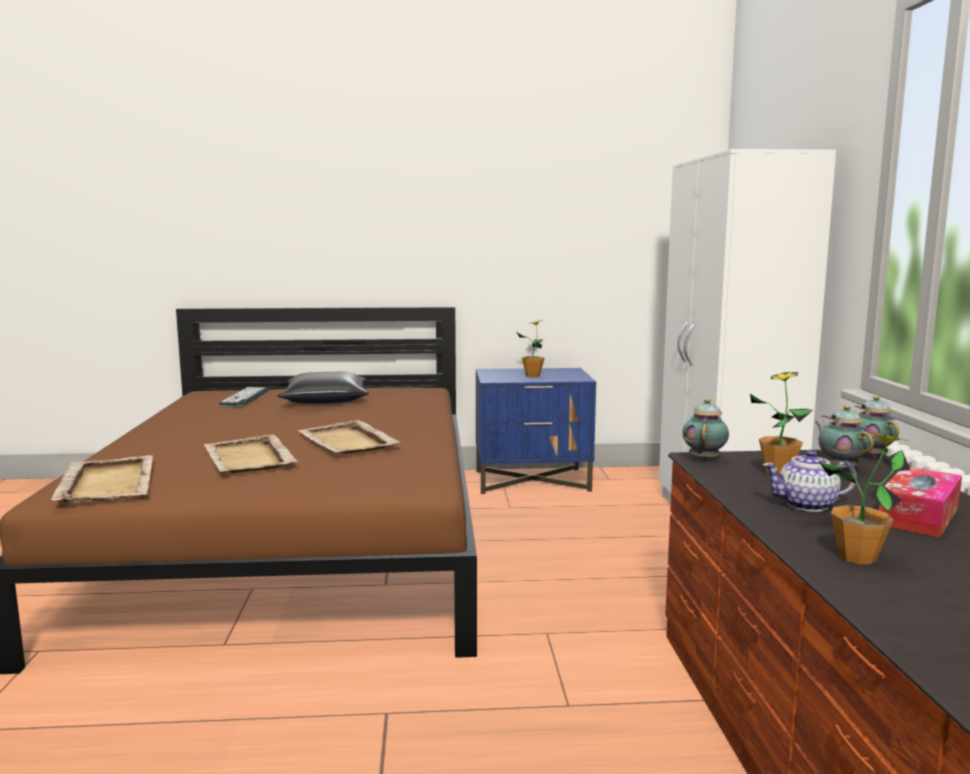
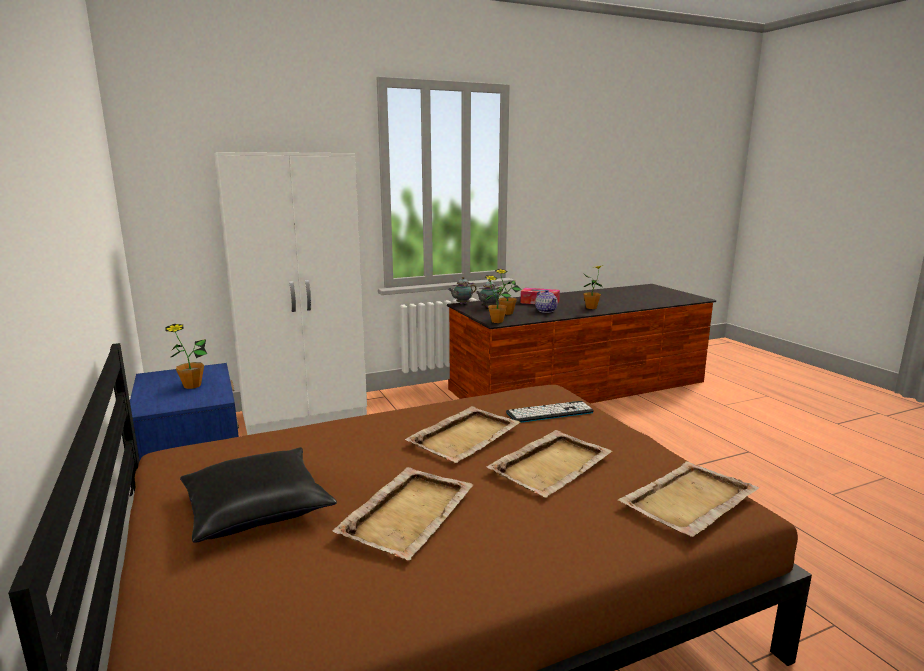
camera: 110 degrees left, 5 degrees up
keyboard [219,387,269,406] -> keyboard moved to [506,401,594,423]
teapot [683,398,729,461] -> potted plant [484,275,511,323]
none -> beige tray [332,467,474,560]

